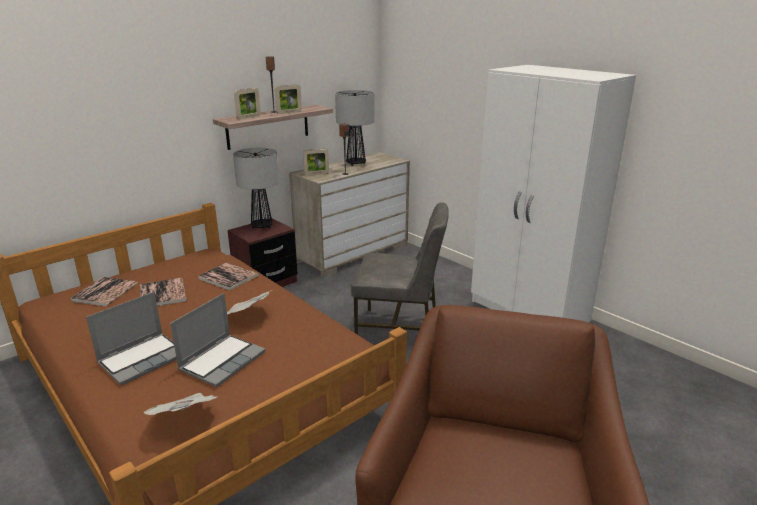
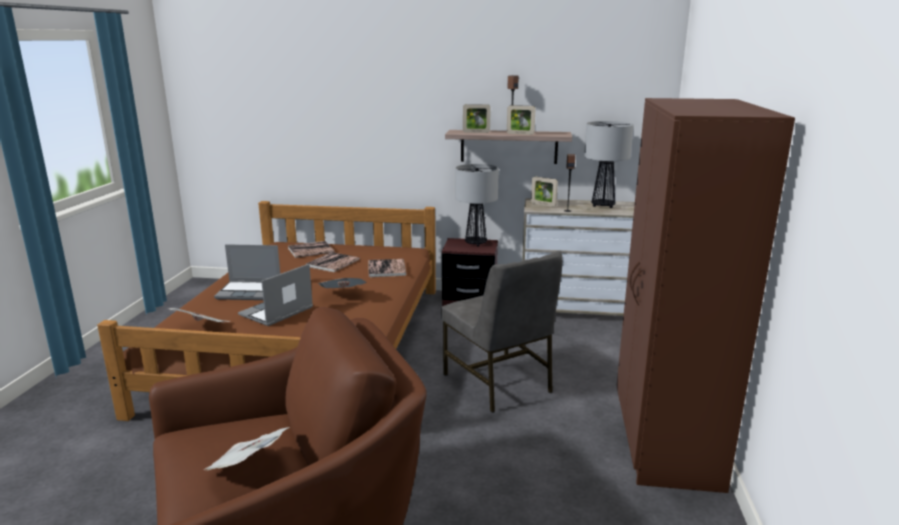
camera: 50 degrees right, 5 degrees down
laptop [170,293,266,387] -> laptop turned 135 degrees clockwise [238,264,313,326]
white wardrobe [471,65,636,322] -> brown wardrobe [616,98,795,493]
none -> newspaper [204,427,290,470]

